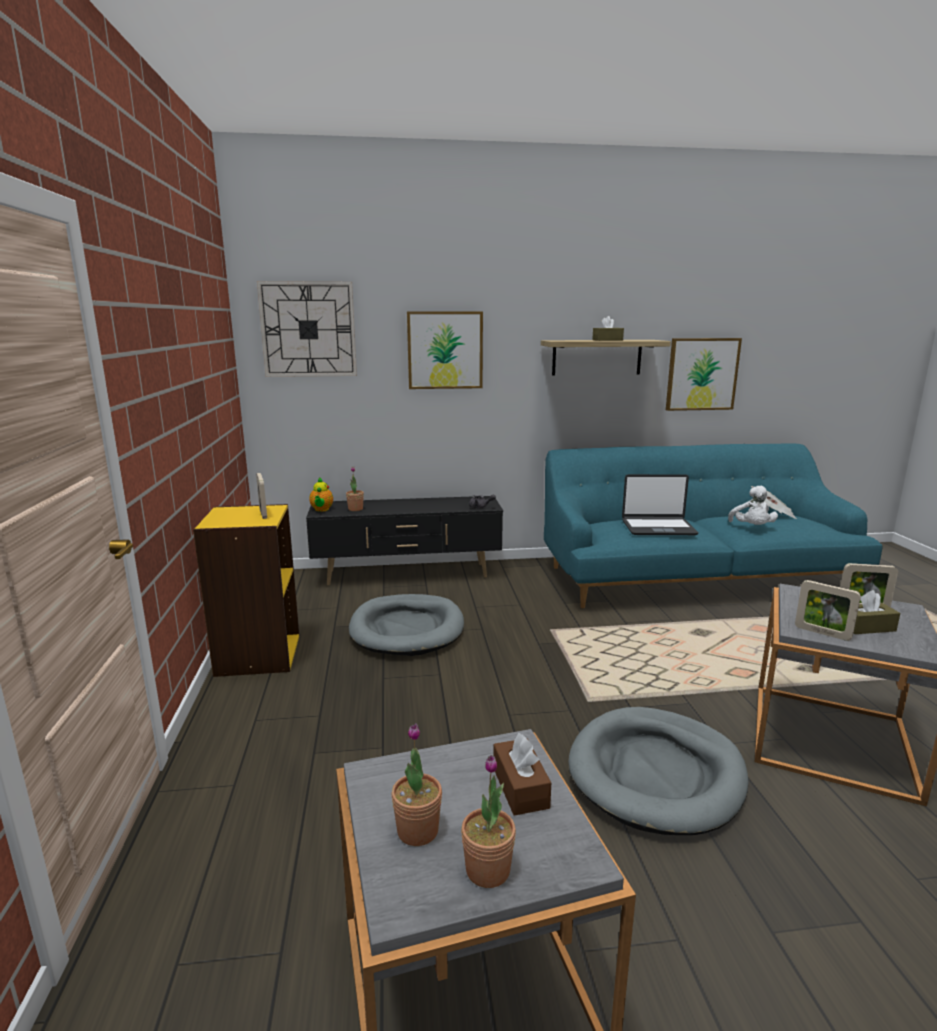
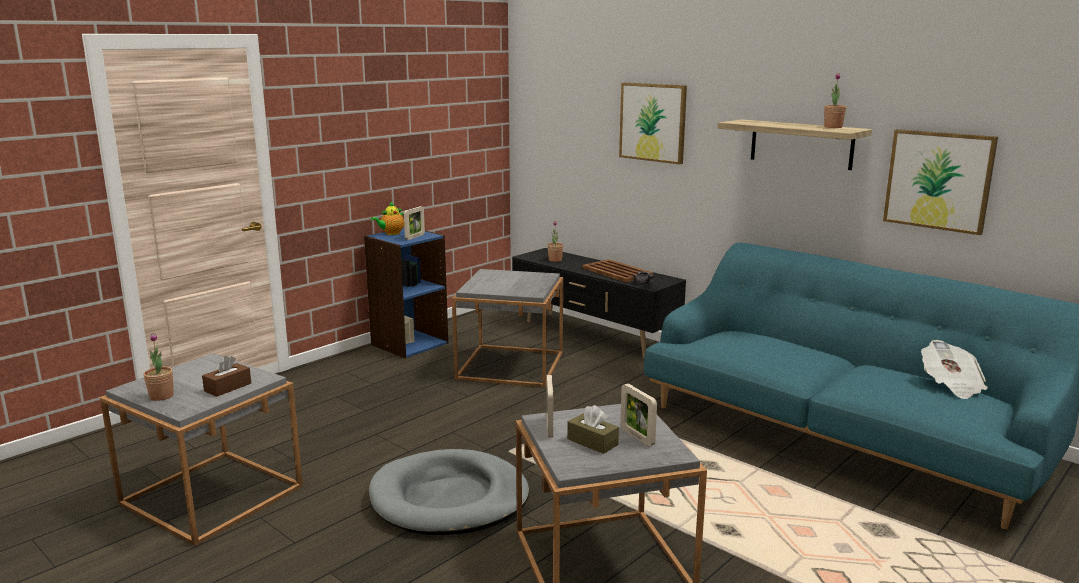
camera: 50 degrees right, 0 degrees up
yellow bookcase [193,504,299,677] -> blue bookcase [364,228,448,358]
wall clock [257,281,357,377] -> none
teapot [309,477,333,512] -> teapot moved to [371,201,404,235]
grey dog bed [349,594,464,656] -> grey side table [452,269,563,387]
potted plant [391,723,442,846] -> potted plant moved to [824,73,846,128]
brown tissue box [592,316,624,341] -> none
laptop [622,474,698,535] -> none
white plush toy [728,486,778,525] -> none
none -> brown tray [582,259,653,282]

